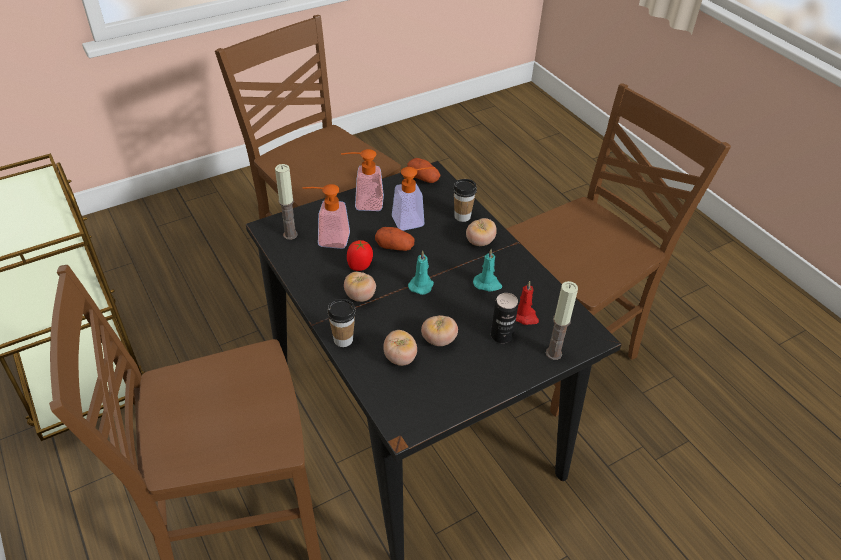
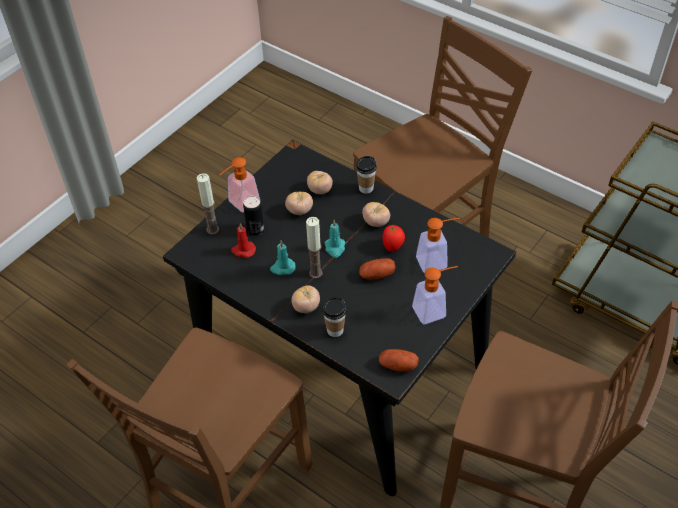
camera: 160 degrees right, 5 degrees up
candle [275,164,298,240] -> candle moved to [306,217,322,278]
soap dispenser [392,167,435,231] -> soap dispenser moved to [219,157,260,212]

